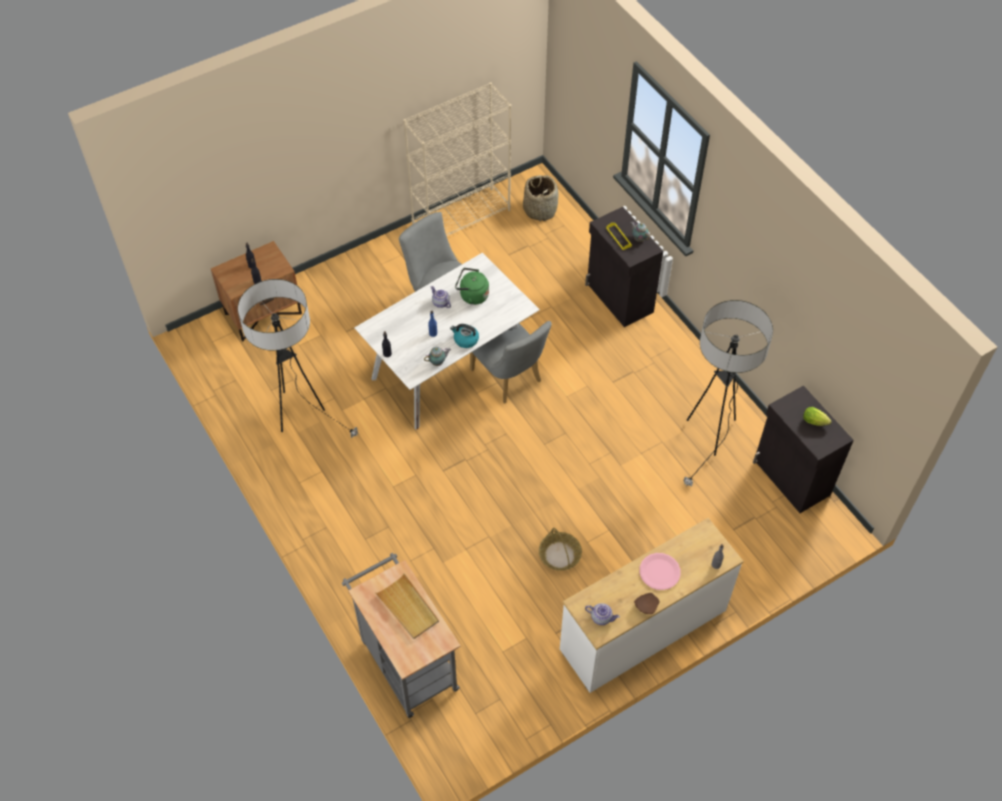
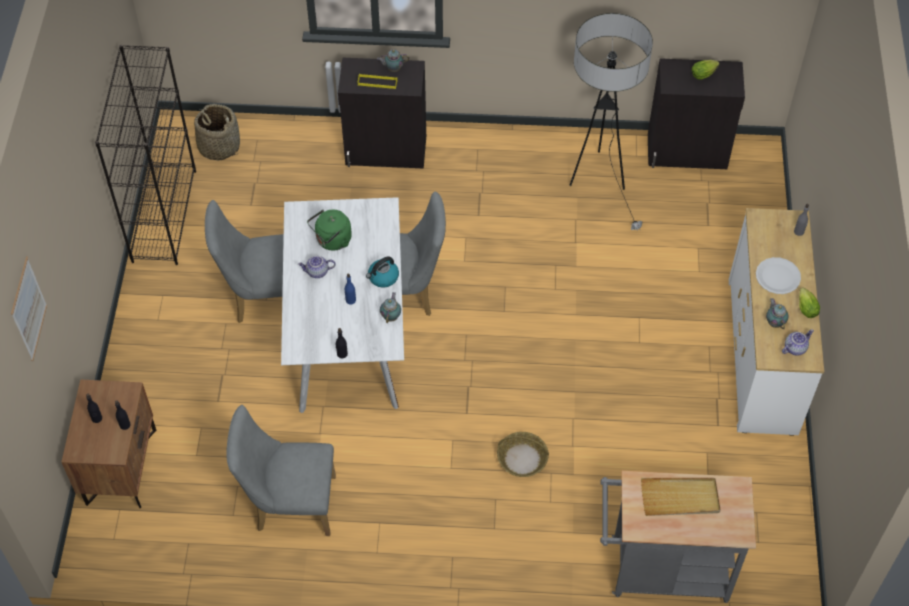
camera: 55 degrees left, 0 degrees up
floor lamp [238,279,360,438] -> grey chair [226,405,336,536]
beige bookcase [403,82,511,236] -> black bookcase [95,45,196,265]
basket [539,528,582,571] -> basket moved to [497,432,549,477]
brown plate [634,593,659,614] -> lettuce [799,288,820,318]
pink plate [640,553,681,590] -> white plate [756,257,801,294]
none -> picture [11,256,47,361]
none -> teapot [766,298,789,329]

